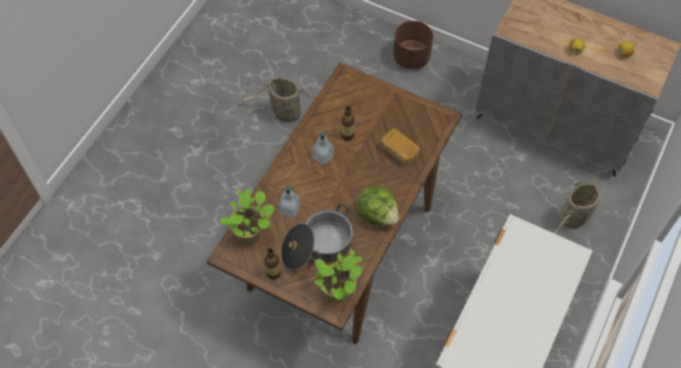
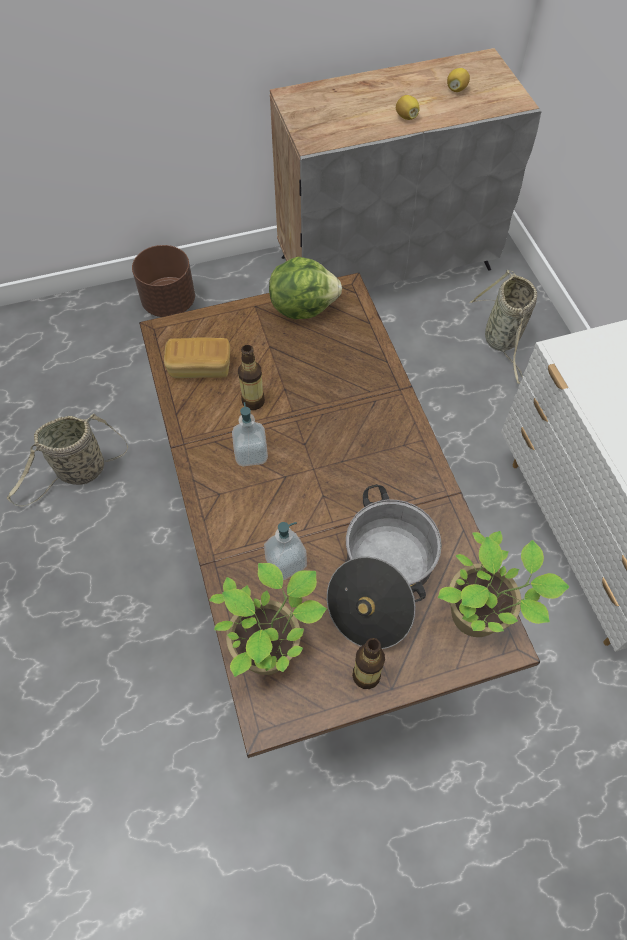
camera: 45 degrees left, 0 degrees up
lettuce [357,186,399,226] -> lettuce moved to [269,257,342,319]
bread [381,129,420,166] -> bread moved to [164,337,230,378]

